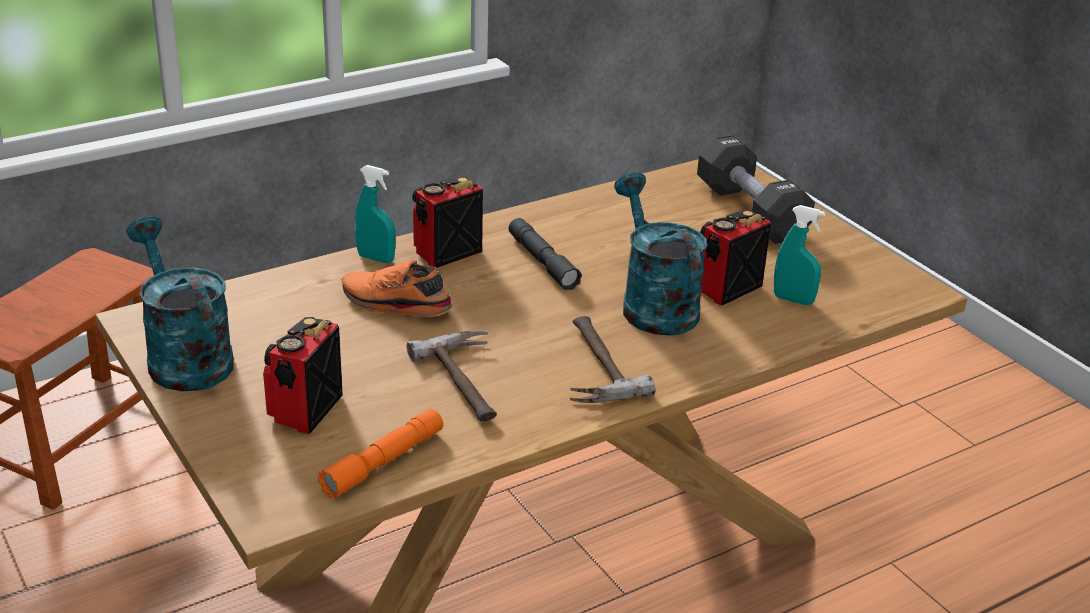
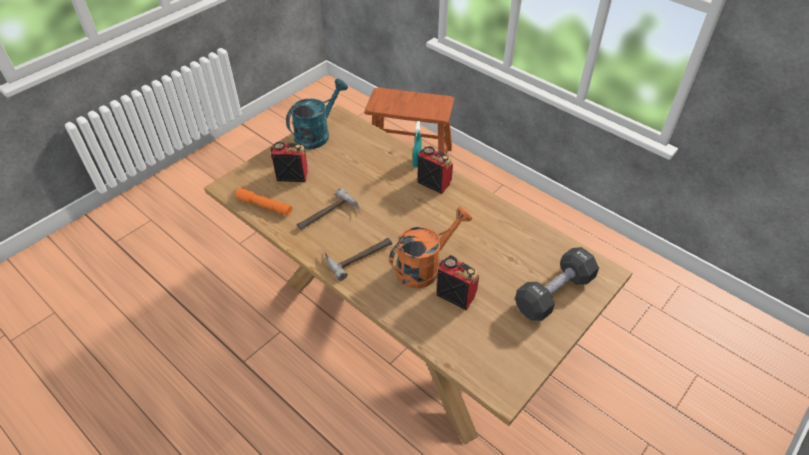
camera: 75 degrees right, 15 degrees up
orange shoe [341,260,453,317] -> none
grey flashlight [509,218,582,290] -> none
turquoise watering can [614,172,707,336] -> orange watering can [389,207,472,288]
turquoise spray bottle [774,205,825,305] -> none

